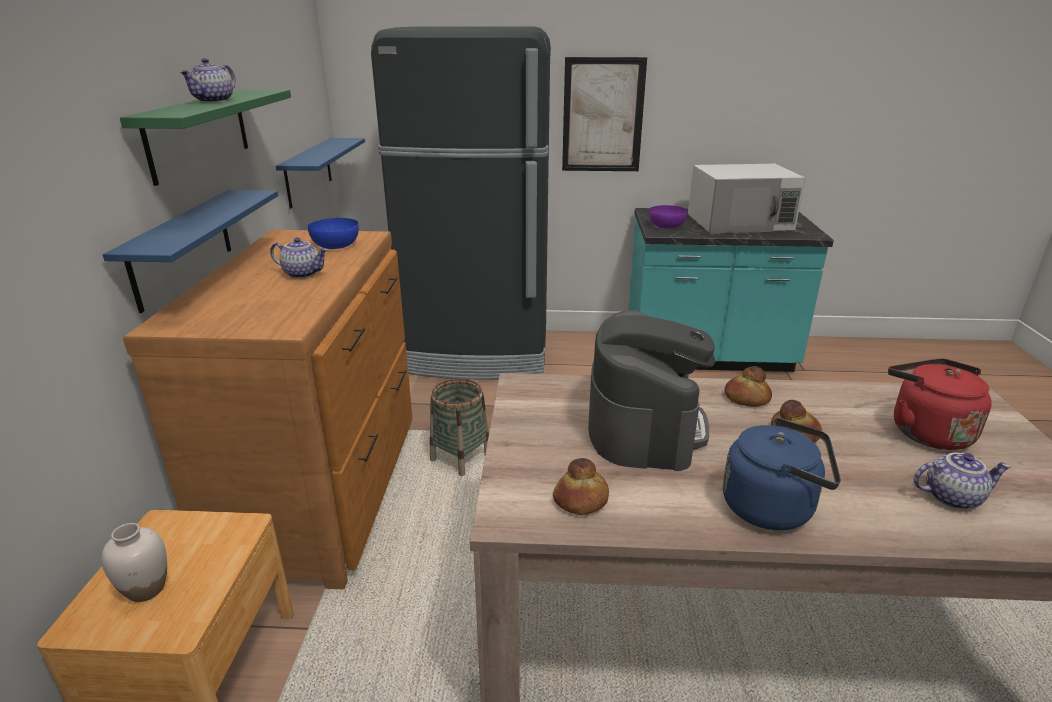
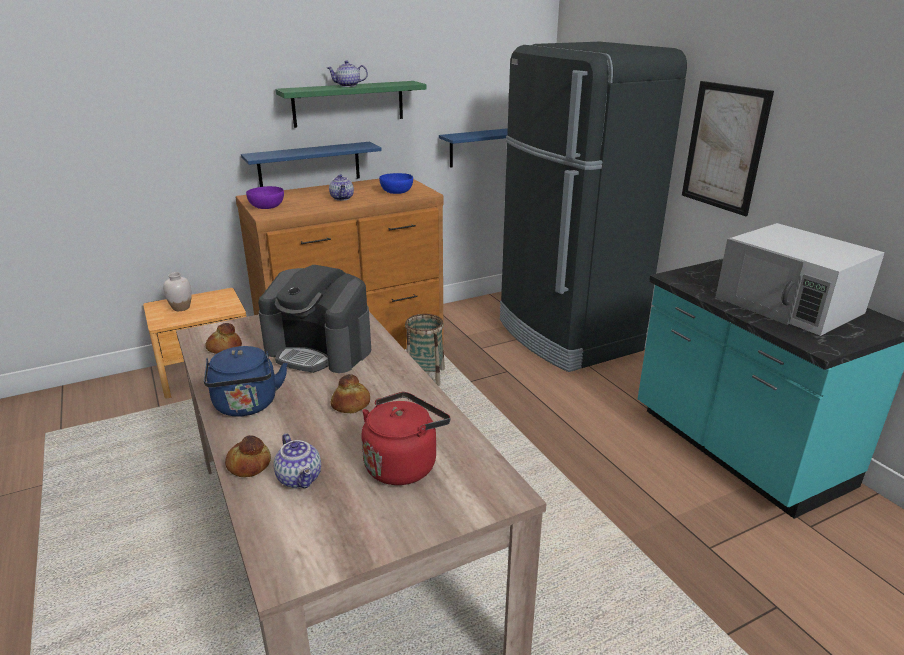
camera: 60 degrees right, 0 degrees up
coffee machine [588,310,715,471] -> coffee machine turned 45 degrees clockwise [258,265,371,373]
purple bowl [649,205,687,229] -> purple bowl moved to [246,186,284,209]
bread [724,366,772,407] -> bread moved to [225,435,271,477]

